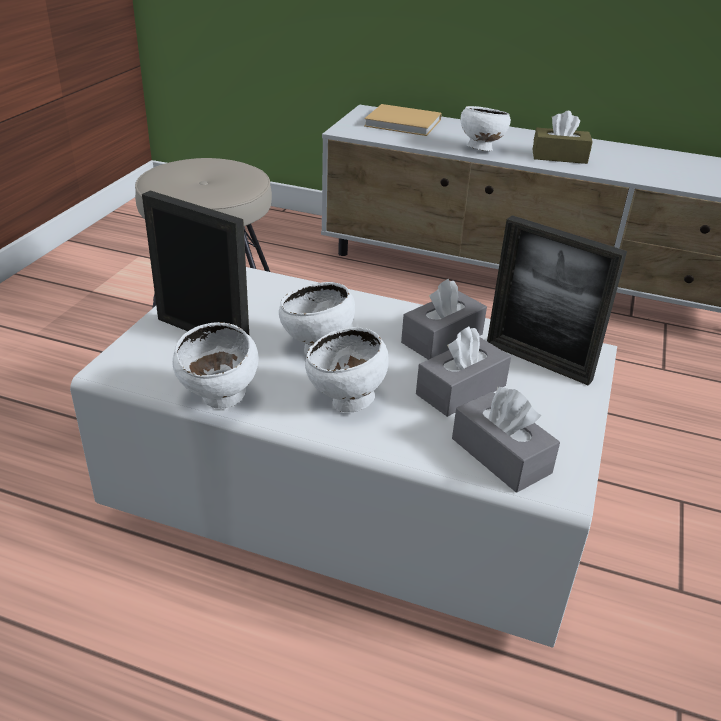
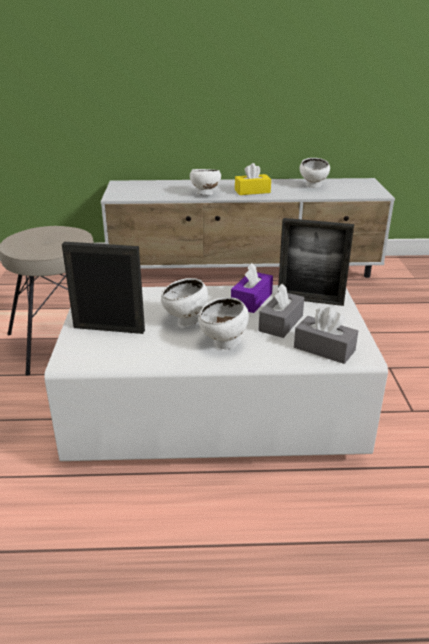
camera: 20 degrees left, 5 degrees down
white bowl [172,322,259,409] -> white bowl moved to [300,158,330,188]
beige book [364,104,442,136] -> none
grey tissue box [401,278,487,360] -> purple tissue box [231,263,273,313]
brown tissue box [532,111,593,164] -> yellow tissue box [235,163,271,195]

